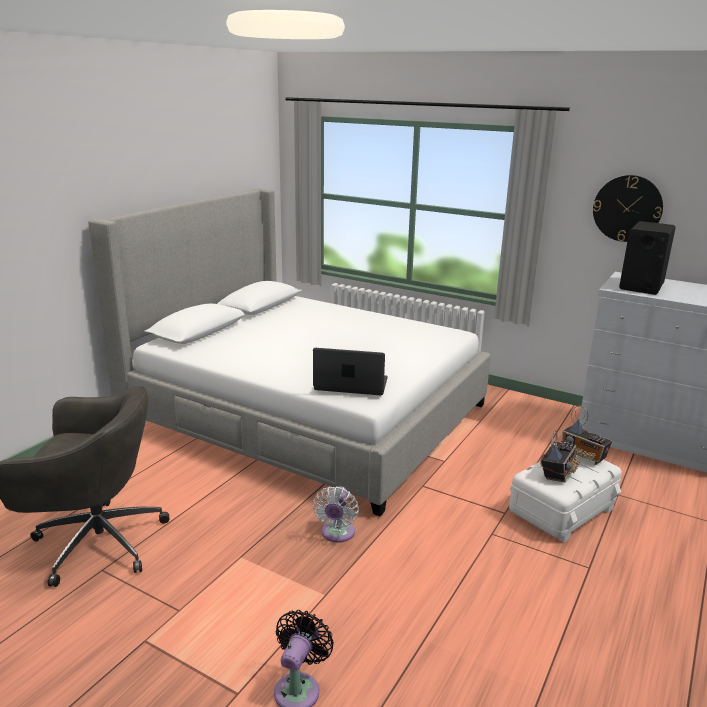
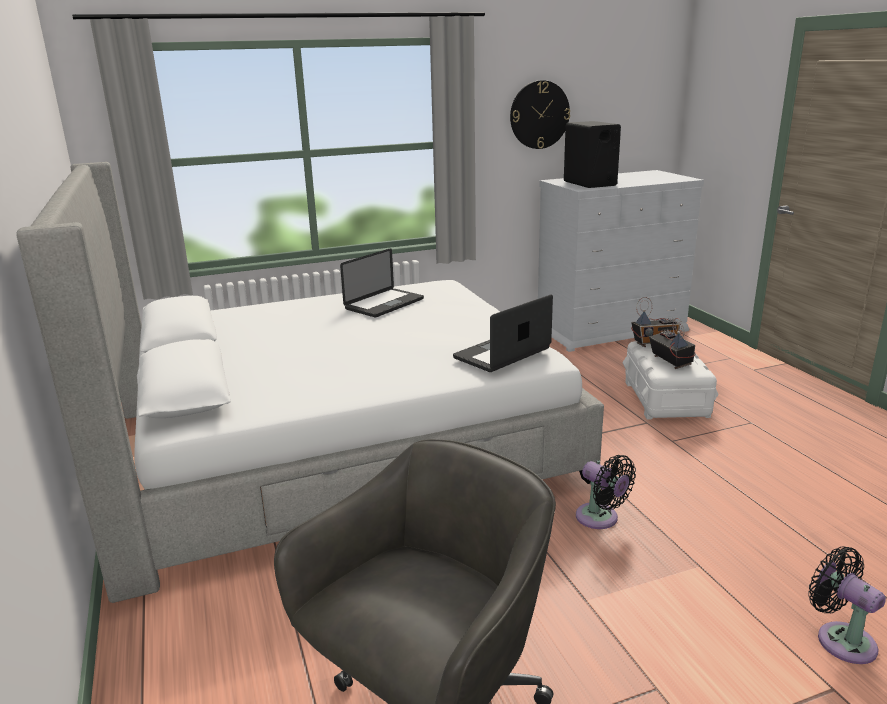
camera: 50 degrees left, 0 degrees up
white fan [312,486,359,542] -> black fan [576,455,636,529]
none -> laptop [340,248,424,318]

